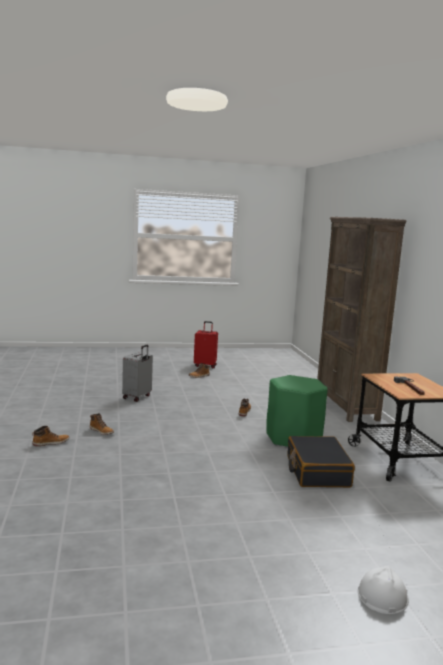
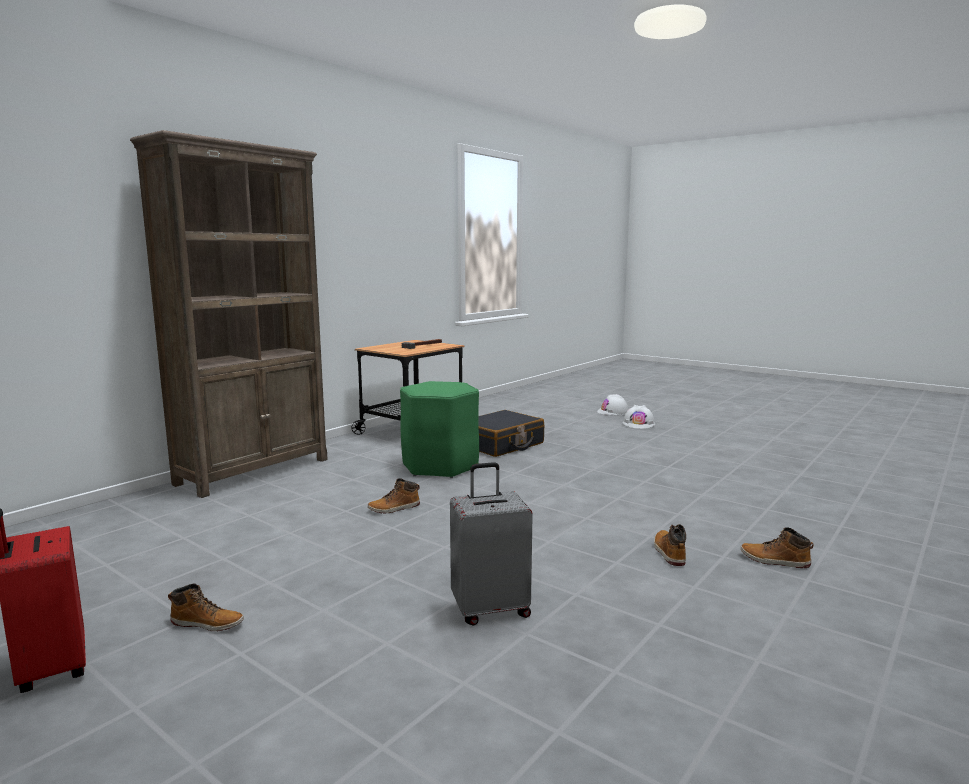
camera: 130 degrees left, 0 degrees up
none -> white hard hat [622,405,655,429]

